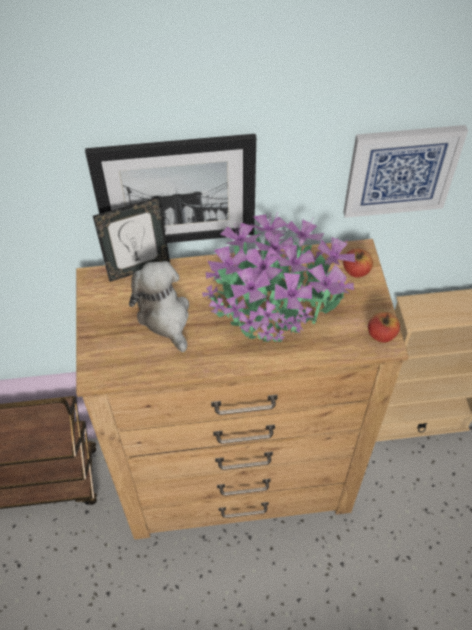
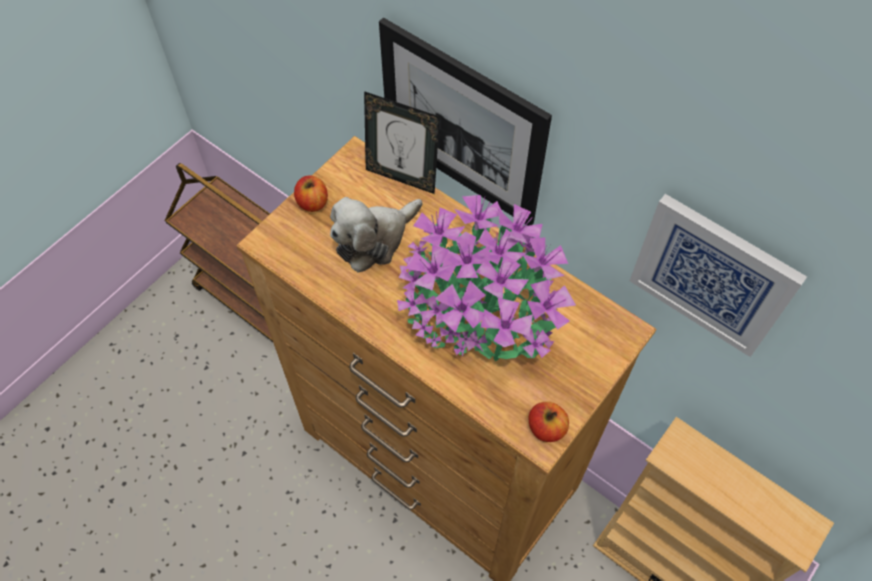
camera: 45 degrees right, 5 degrees up
plush toy [129,261,189,352] -> plush toy turned 150 degrees counterclockwise [330,197,423,273]
apple [343,249,373,277] -> apple moved to [294,176,328,212]

